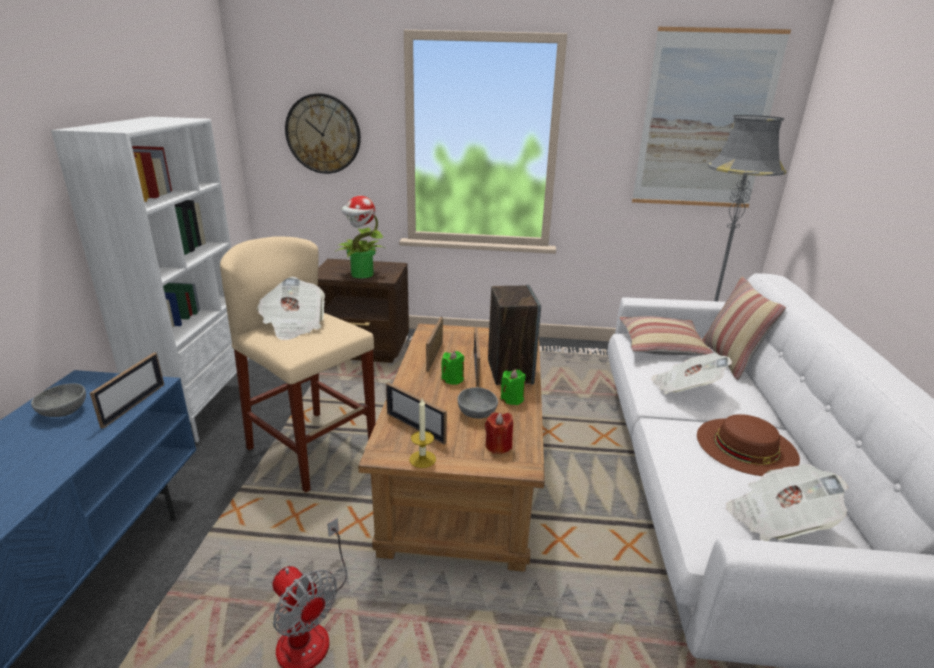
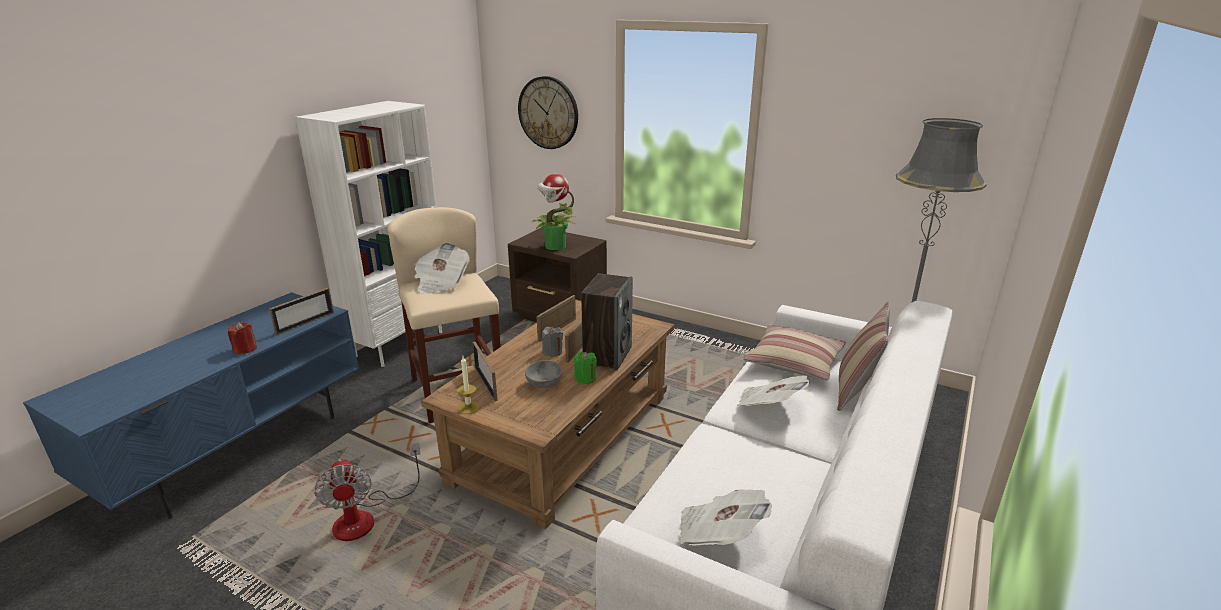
camera: 25 degrees right, 0 degrees up
grey bowl [31,383,86,417] -> none
green candle [441,351,464,385] -> grey candle [542,326,563,357]
red candle [485,412,513,454] -> red candle moved to [228,321,257,354]
picture [632,27,791,208] -> none
brown hat [697,414,800,476] -> none

